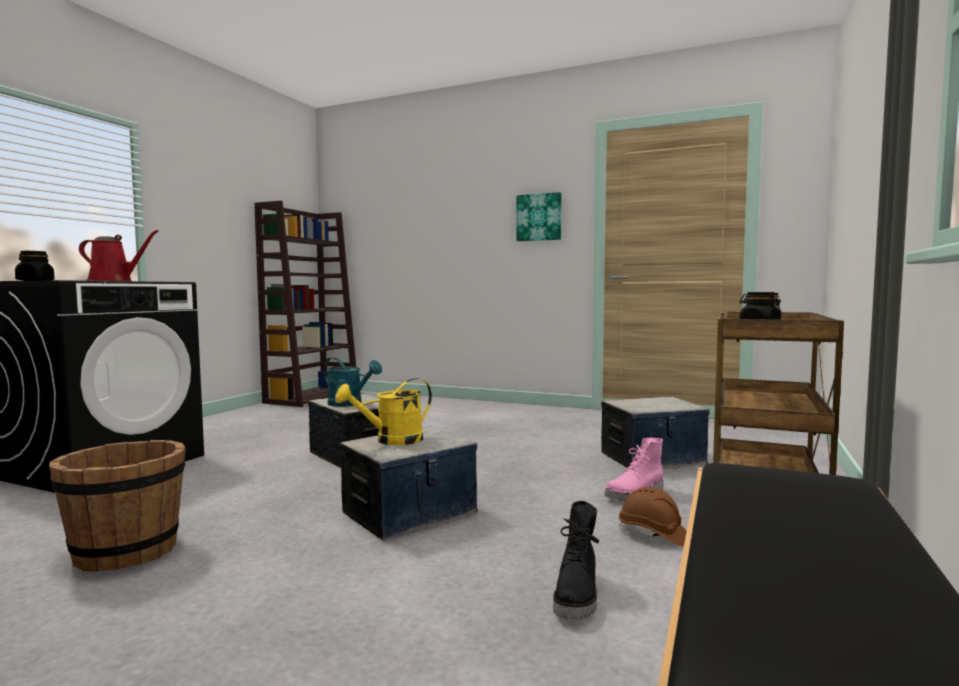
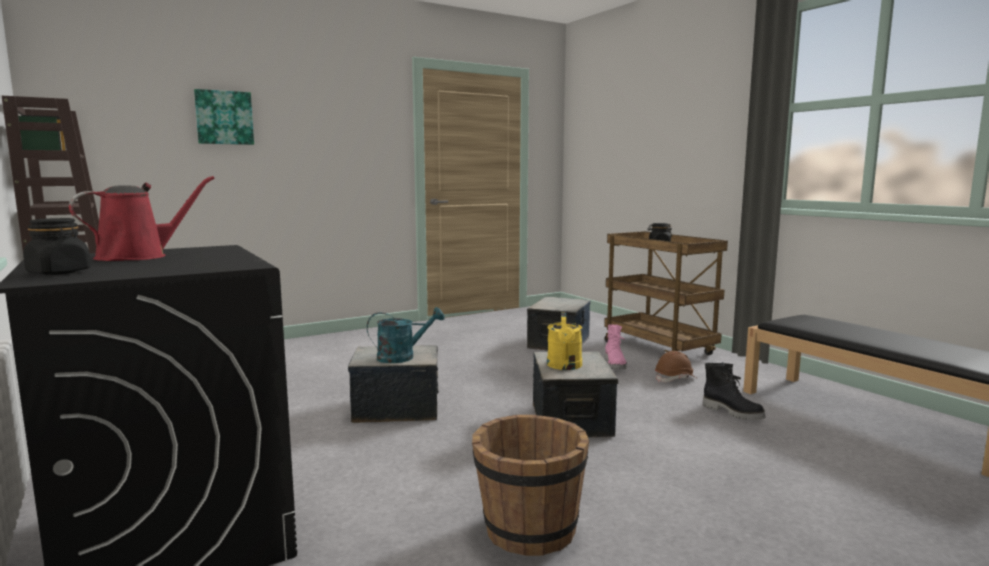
camera: 55 degrees left, 5 degrees up
picture [516,192,562,241] -> picture moved to [194,89,254,145]

